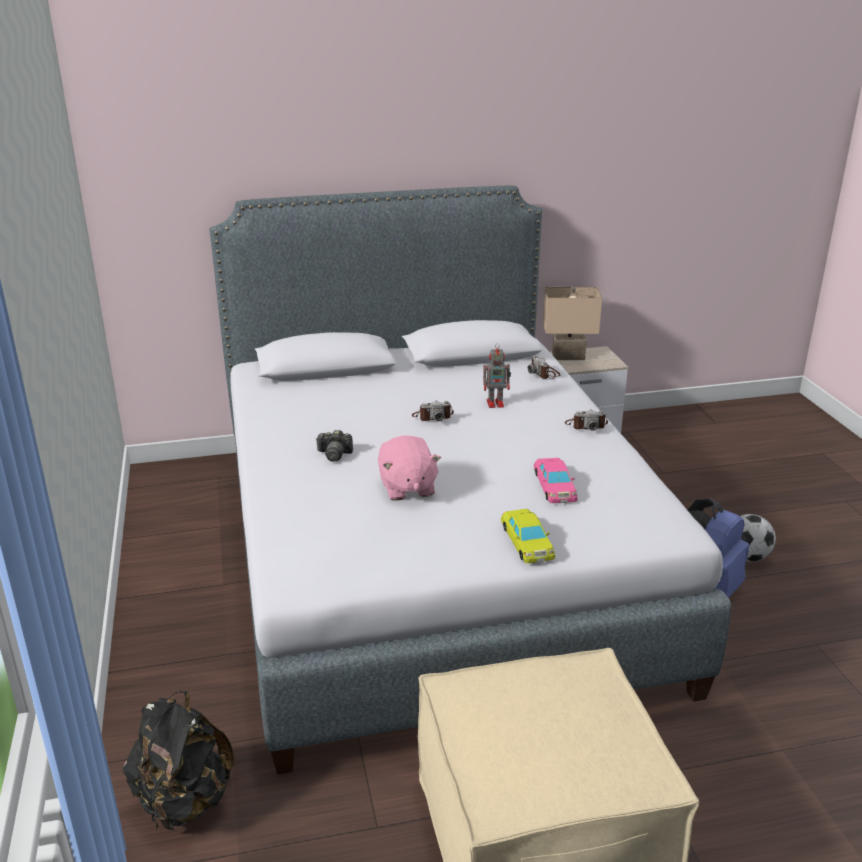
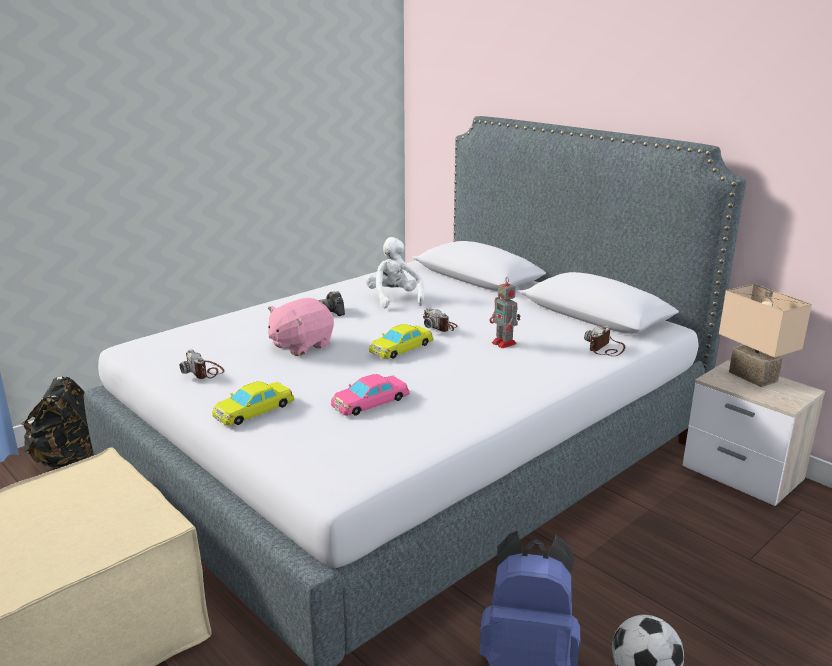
camera: 60 degrees right, 5 degrees down
camera [565,409,608,431] -> camera moved to [180,350,225,379]
none -> white plush toy [365,237,425,308]
none -> yellow toy car [369,324,433,359]

